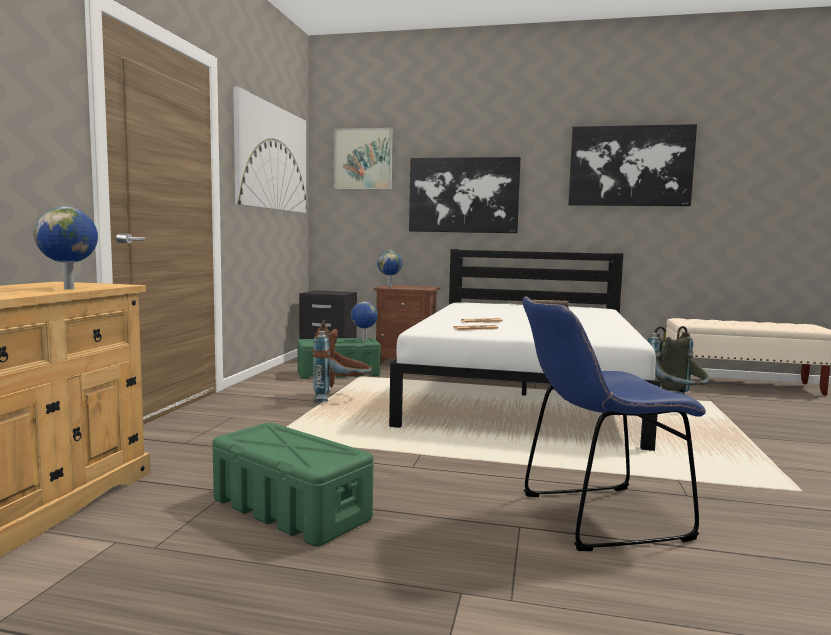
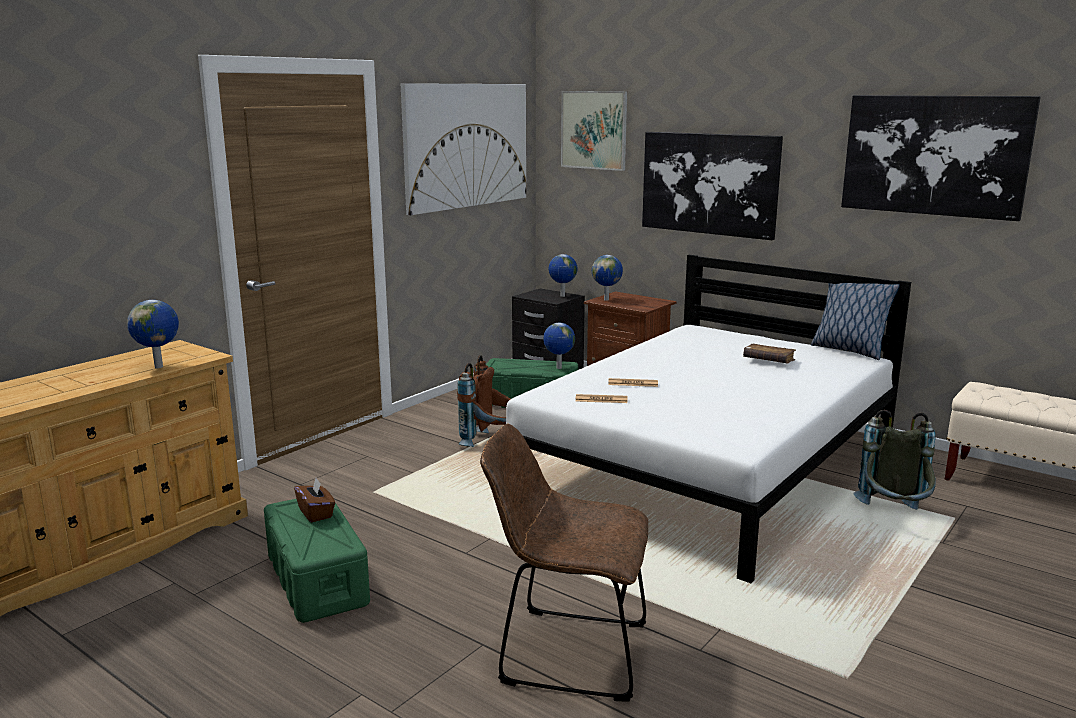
camera: 25 degrees right, 10 degrees up
blue chair [522,297,706,551] -> brown chair [480,424,648,702]
none -> brown tissue box [294,478,335,523]
none -> globe [549,254,577,297]
none -> pillow [811,283,900,360]

